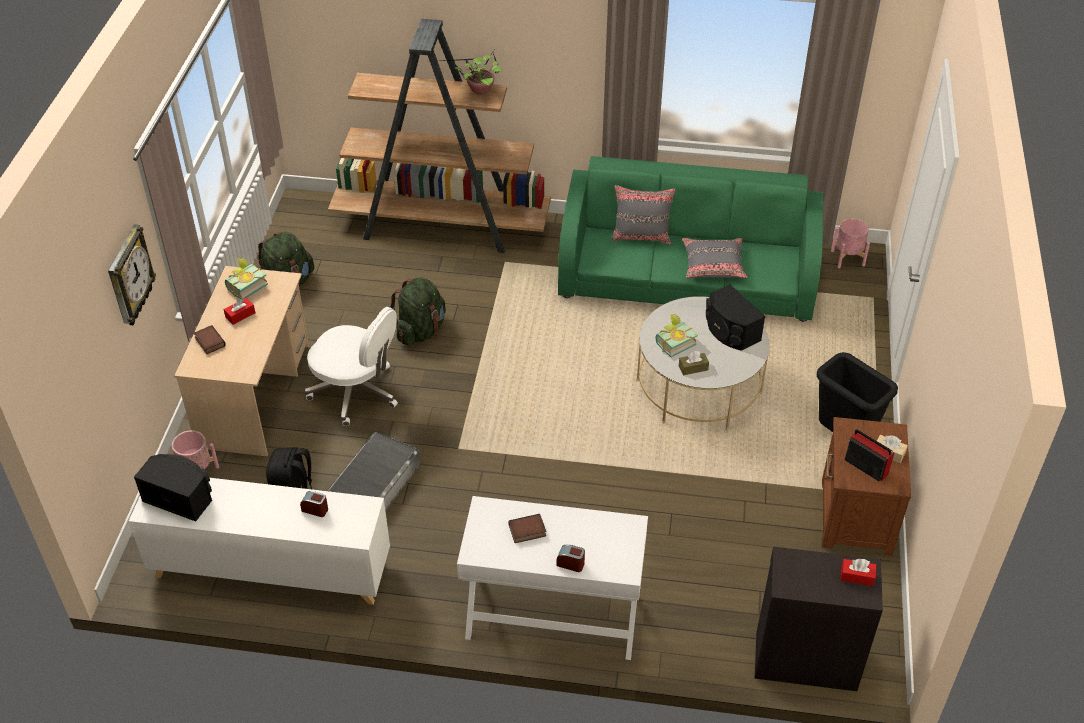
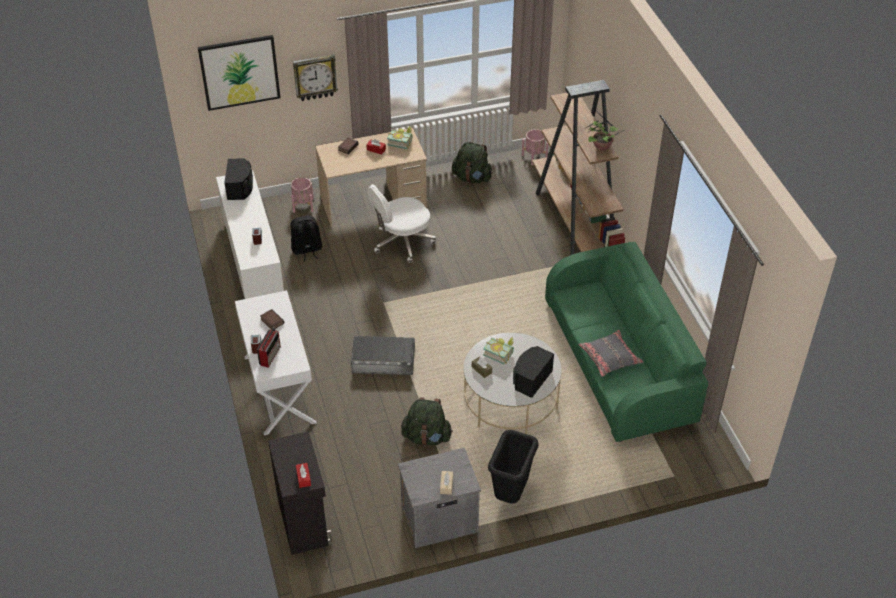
camera: 65 degrees right, 0 degrees up
white office chair [305,307,398,426] -> white office chair turned 60 degrees clockwise [368,184,436,263]
grey storage box [327,432,421,511] -> grey storage box moved to [351,336,415,375]
green backpack [389,277,446,346] -> green backpack moved to [401,397,453,446]
grey pillow [612,185,676,245] -> none
brown nightstand [822,417,911,555] -> grey nightstand [398,448,481,548]
pink planter [831,218,870,268] -> pink planter moved to [522,129,548,165]
radio [845,429,895,482] -> radio moved to [257,327,281,368]
none -> picture [198,35,281,111]

